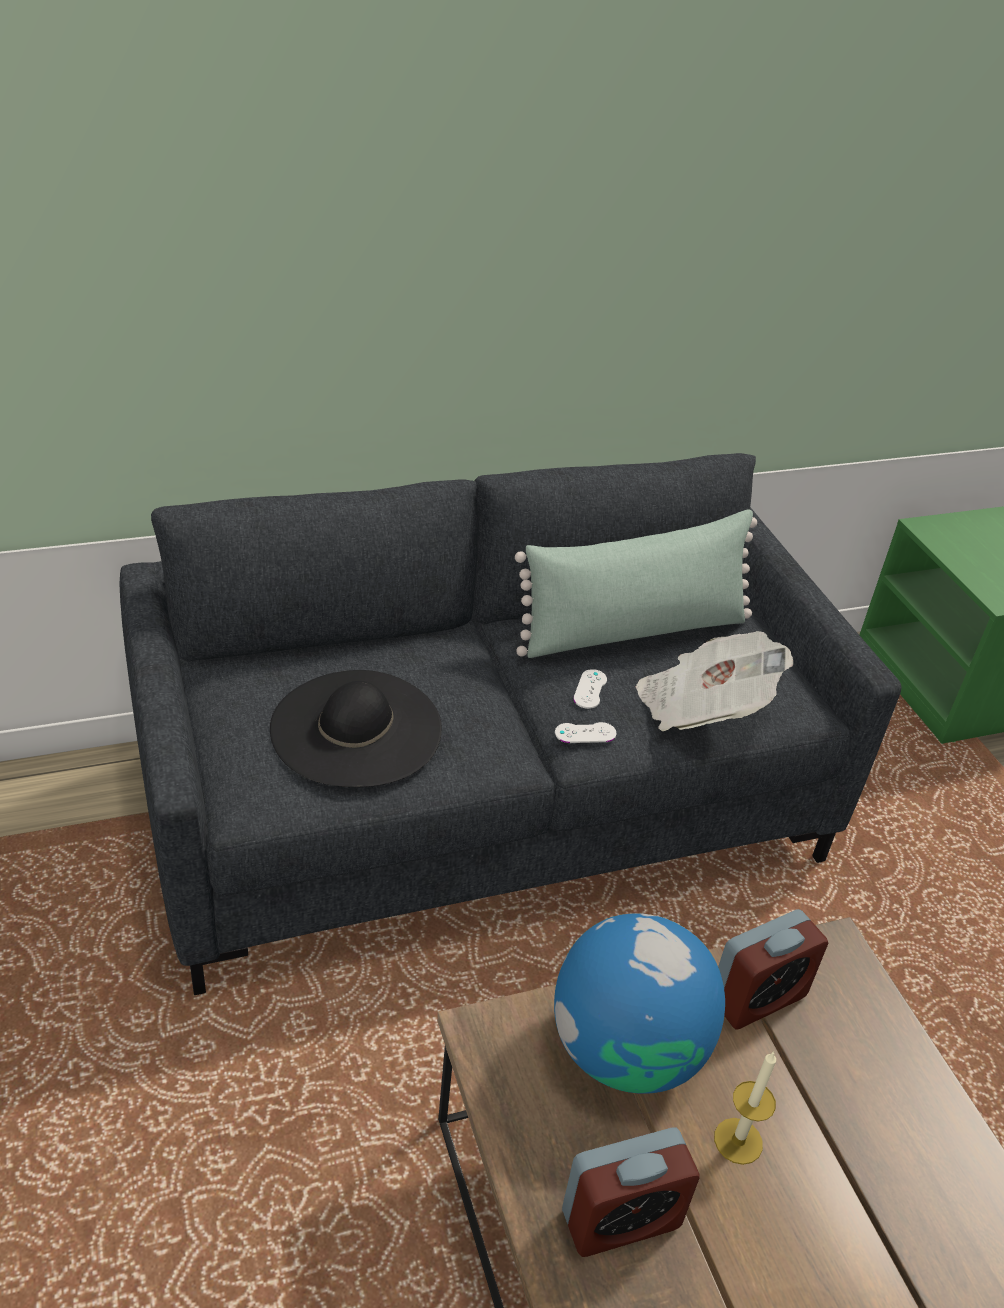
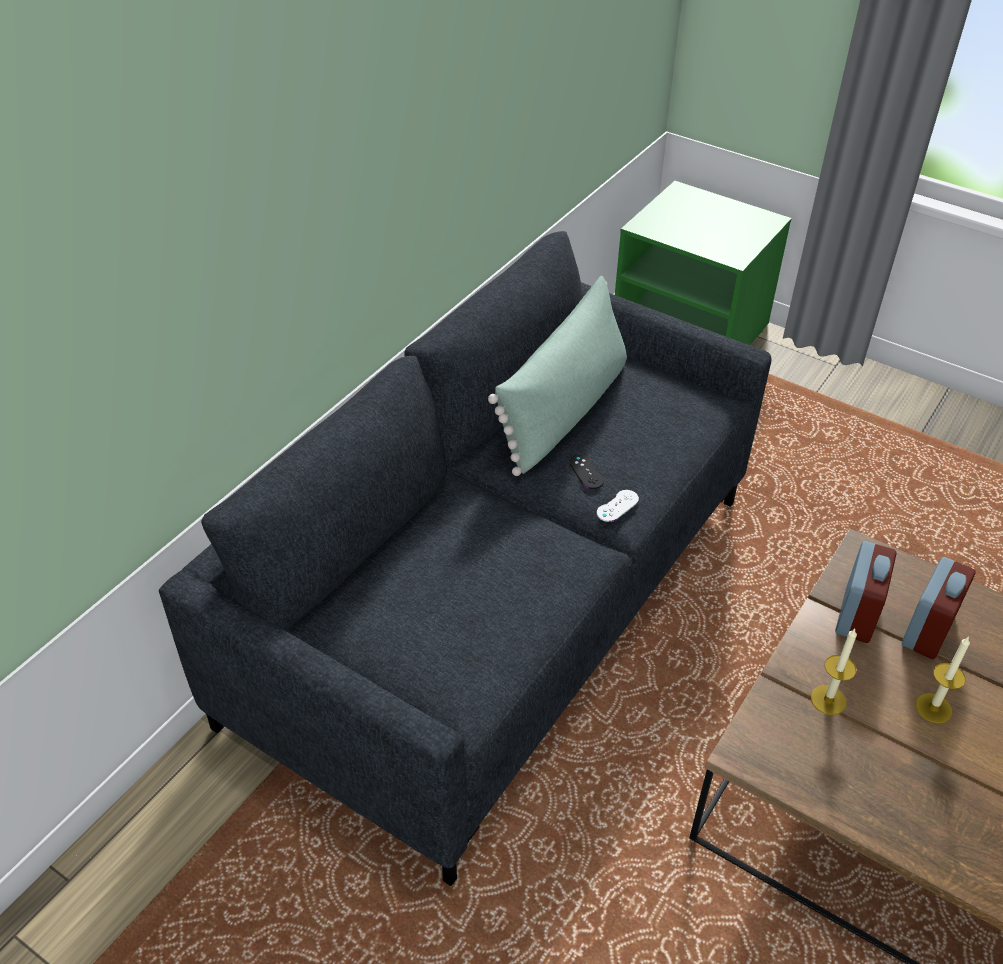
camera: 35 degrees left, 5 degrees up
black hat [270,670,442,787] -> none
globe [554,913,725,1094] -> candle [811,629,857,715]
alarm clock [562,1127,700,1257] -> alarm clock moved to [902,557,976,659]
white game controller [573,669,607,709] -> black game controller [569,454,604,489]
newspaper [636,631,793,731] -> none

